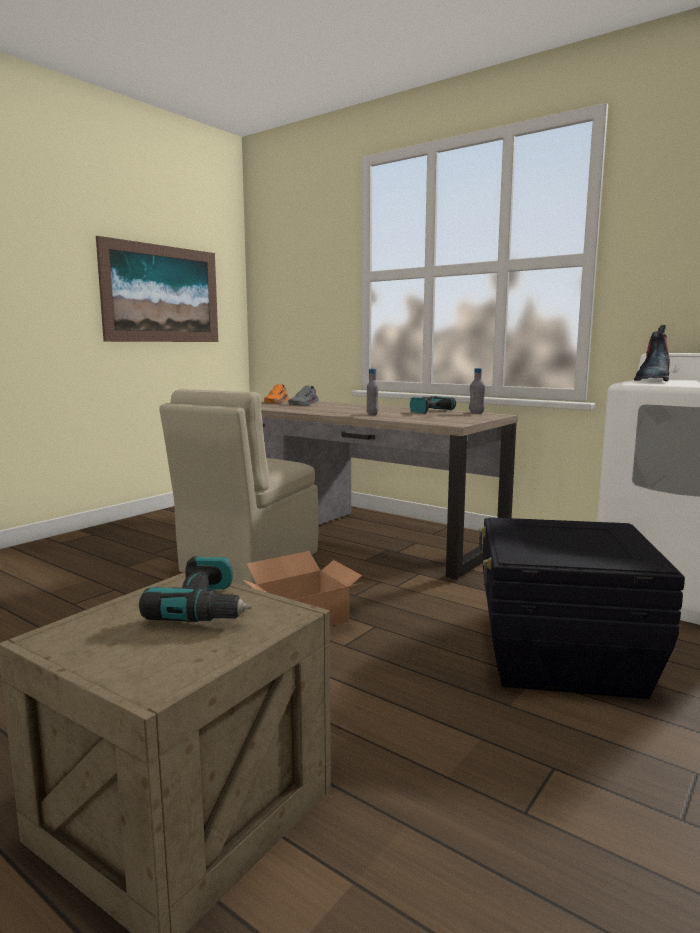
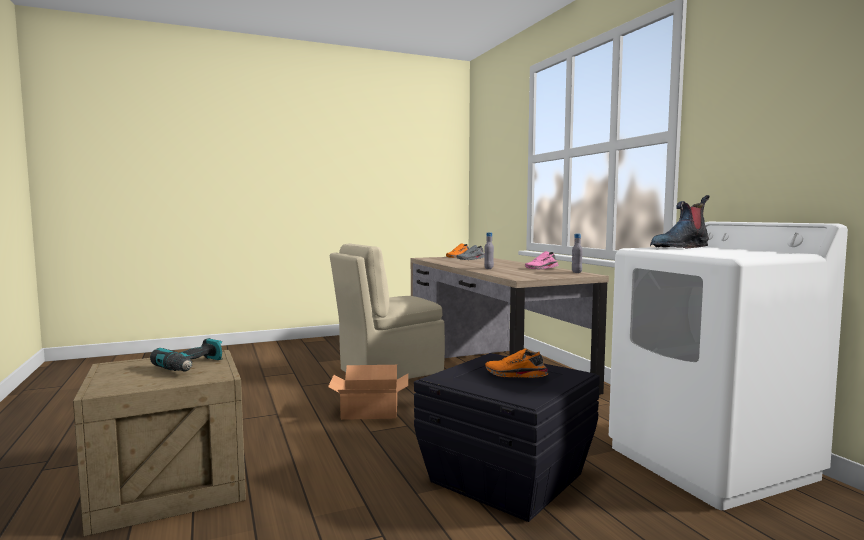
camera: 30 degrees right, 5 degrees down
picture [96,236,218,342] -> none
power drill [410,396,456,414] -> pink shoe [525,251,559,269]
none -> orange shoe [485,348,548,378]

